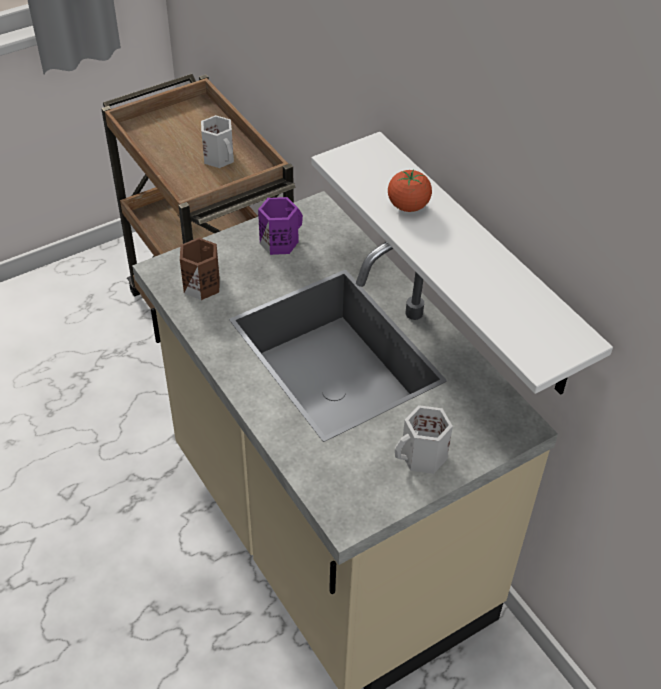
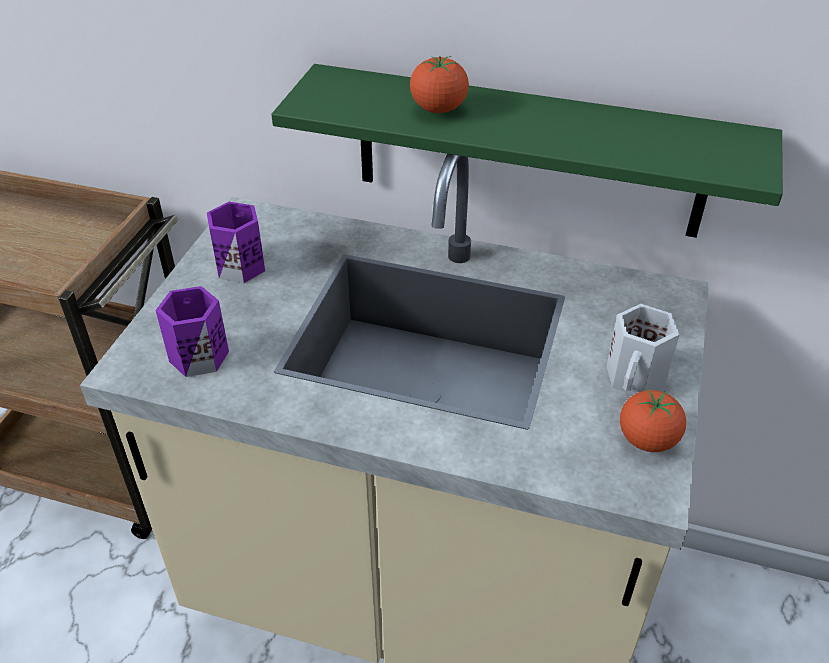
camera: 40 degrees left, 5 degrees down
brown mug [180,238,220,300] -> purple mug [155,286,229,377]
white mug [201,115,234,168] -> none
white shelf [311,132,613,395] -> green shelf [271,64,783,238]
none -> tomato [620,390,686,452]

